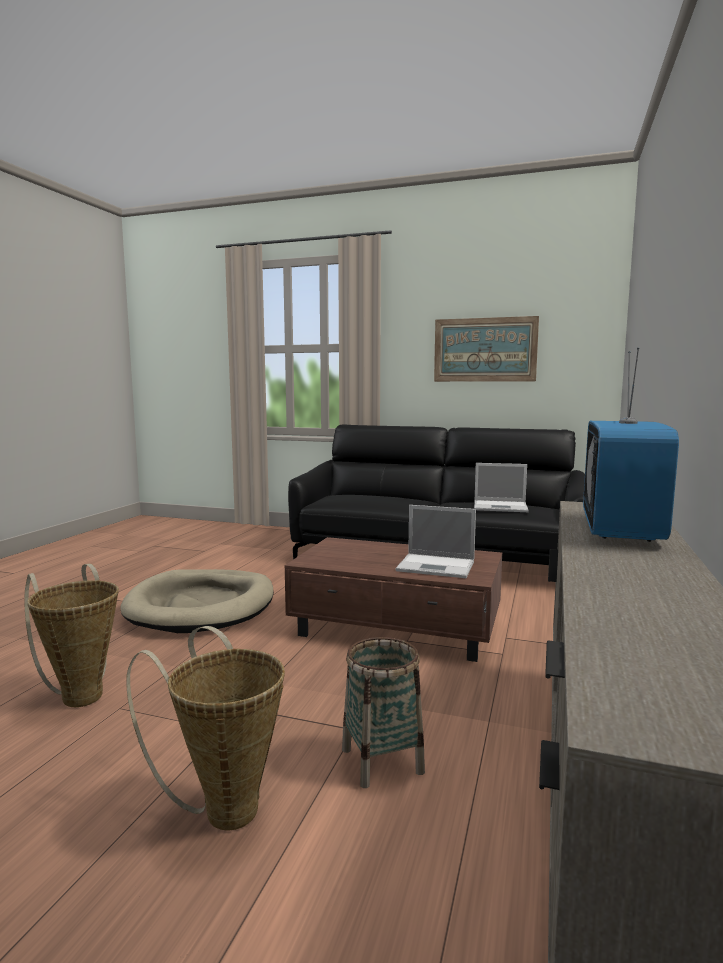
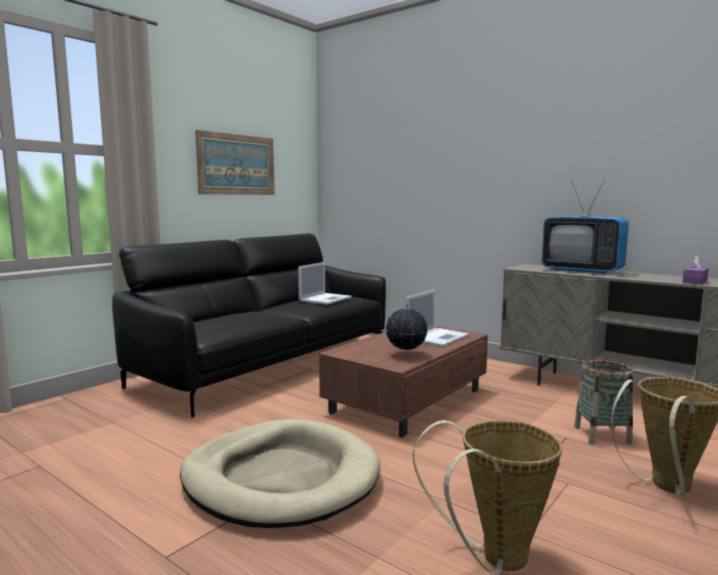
camera: 70 degrees left, 0 degrees up
none -> globe [386,303,428,355]
none -> purple tissue box [682,255,709,285]

